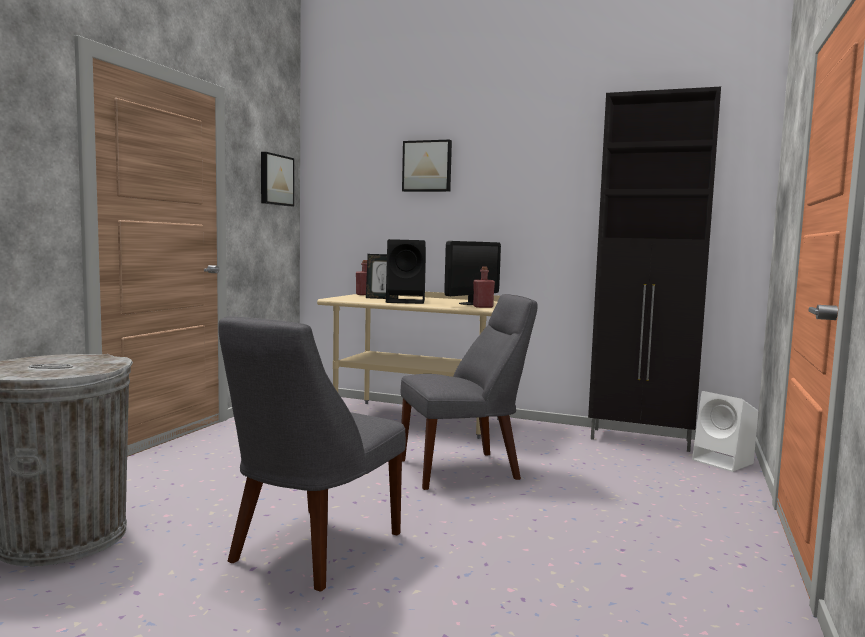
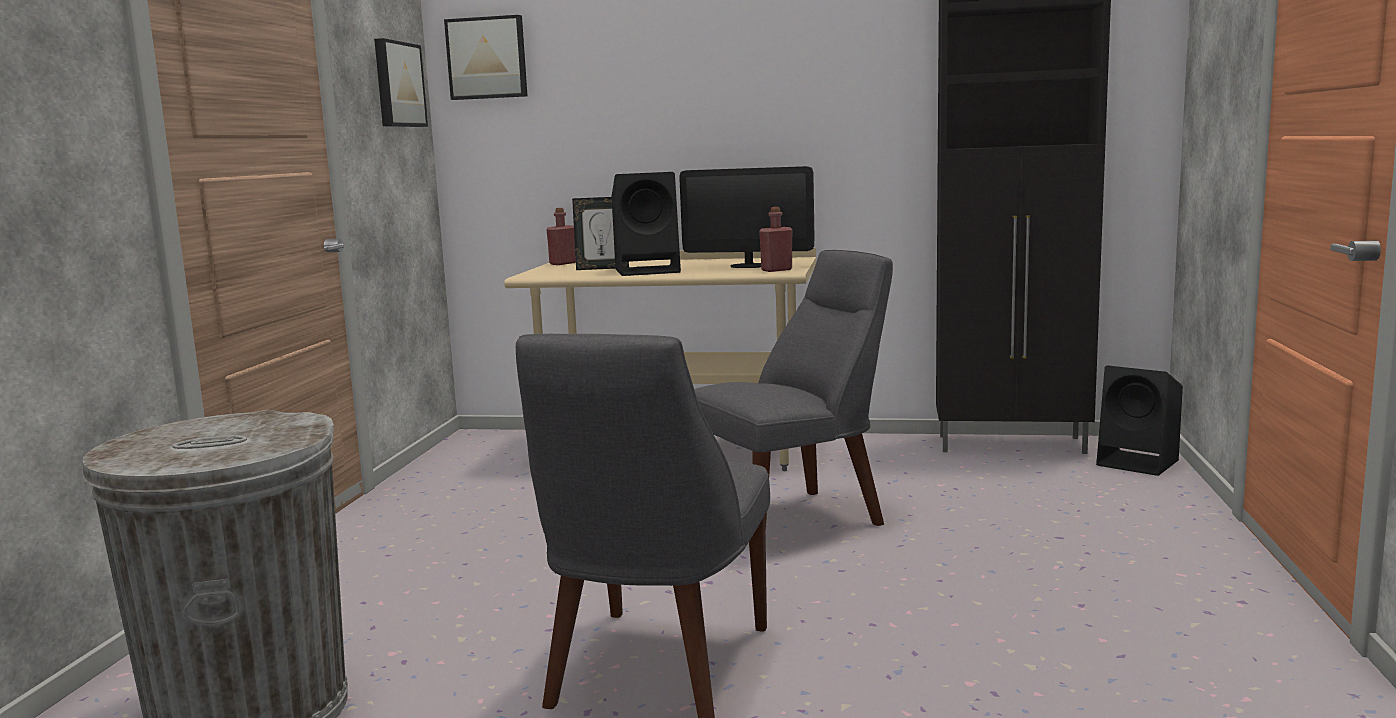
camera: 10 degrees left, 5 degrees up
picture [402,140,452,192] -> picture moved to [444,15,527,100]
monitor [444,241,501,305] -> monitor turned 75 degrees clockwise [679,166,814,268]
white speaker [692,391,758,472] -> black speaker [1096,365,1183,476]

